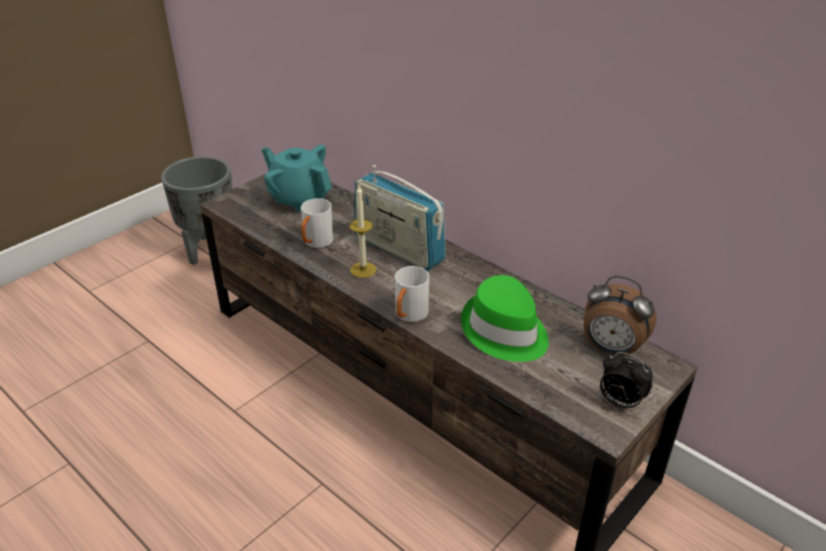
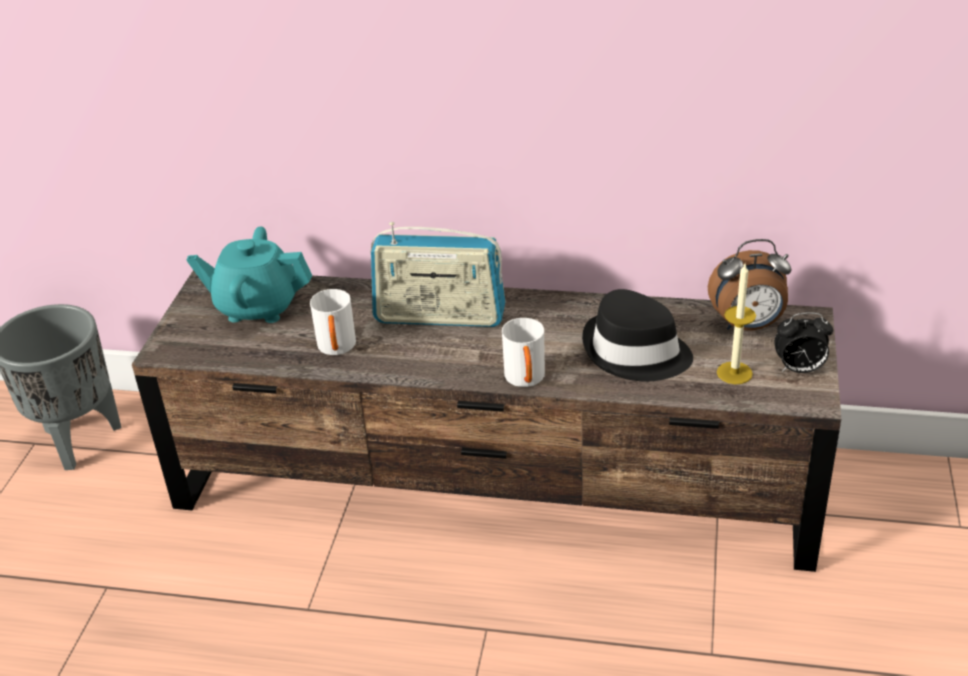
camera: 30 degrees left, 0 degrees up
candle [350,186,376,278] -> candle moved to [717,264,756,384]
green hat [461,275,549,362] -> black hat [582,289,693,381]

